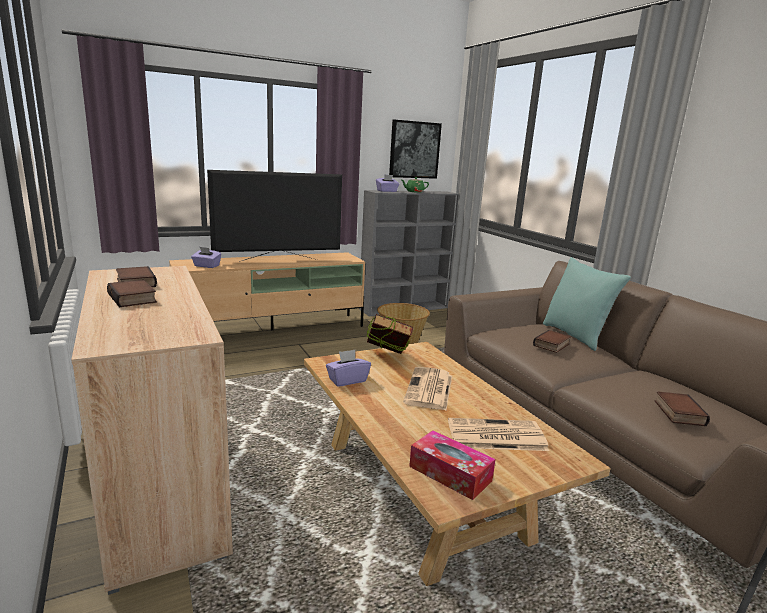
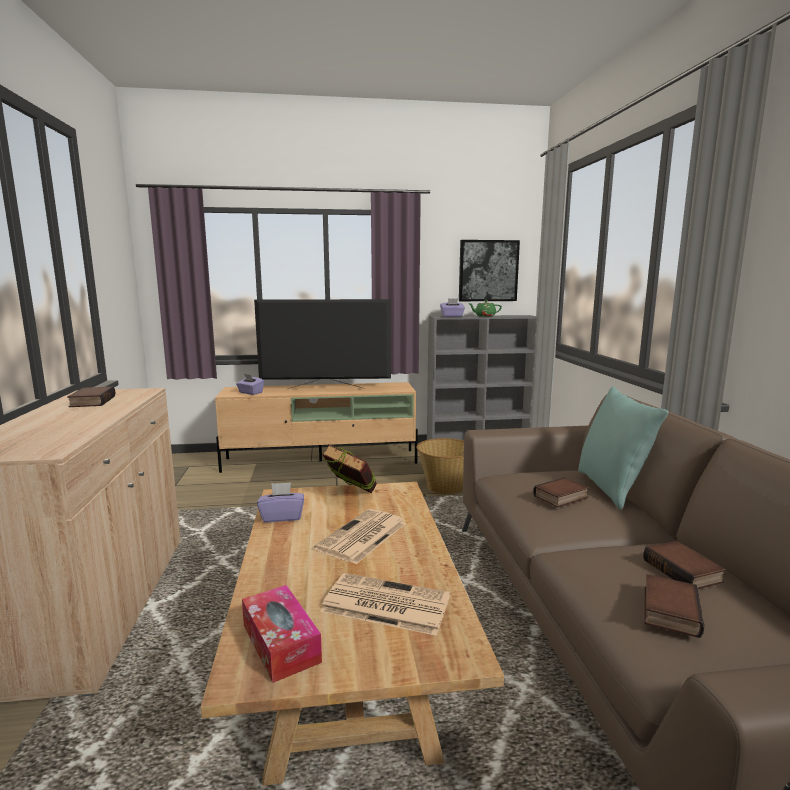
camera: 20 degrees right, 5 degrees down
book [107,279,157,308] -> book moved to [643,541,726,589]

